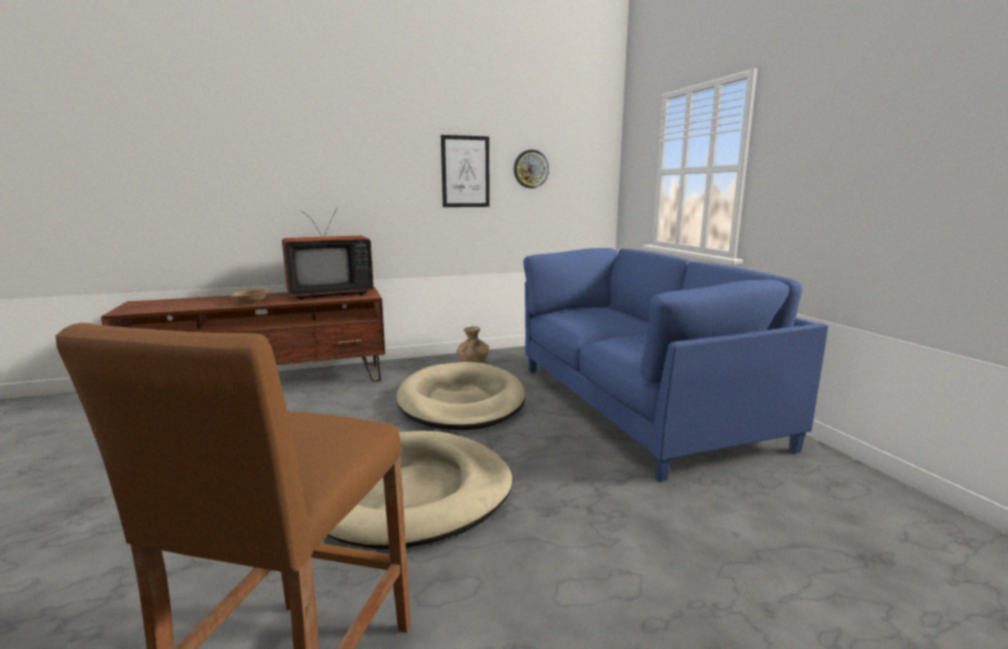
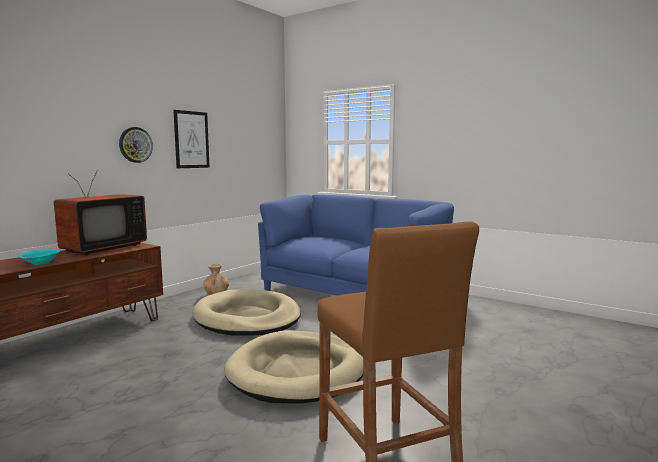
camera: 35 degrees left, 5 degrees down
brown bowl [230,289,270,304] -> turquoise bowl [19,248,61,265]
wall clock [514,150,549,188] -> wall clock moved to [119,127,153,163]

